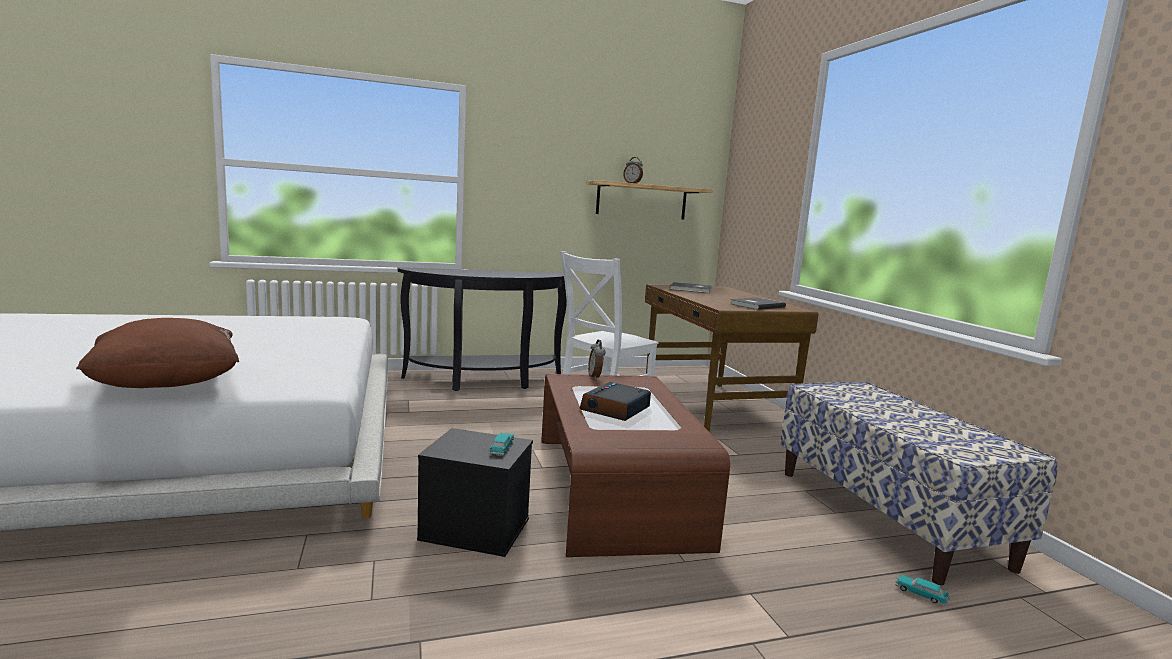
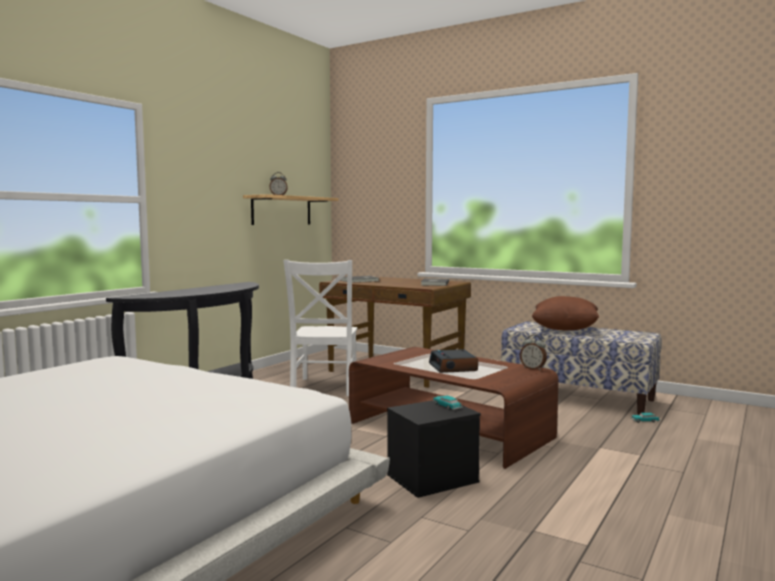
camera: 40 degrees left, 5 degrees down
brown pillow [76,318,239,388] -> brown pillow moved to [532,296,599,330]
alarm clock [588,340,606,380] -> alarm clock moved to [520,335,547,370]

